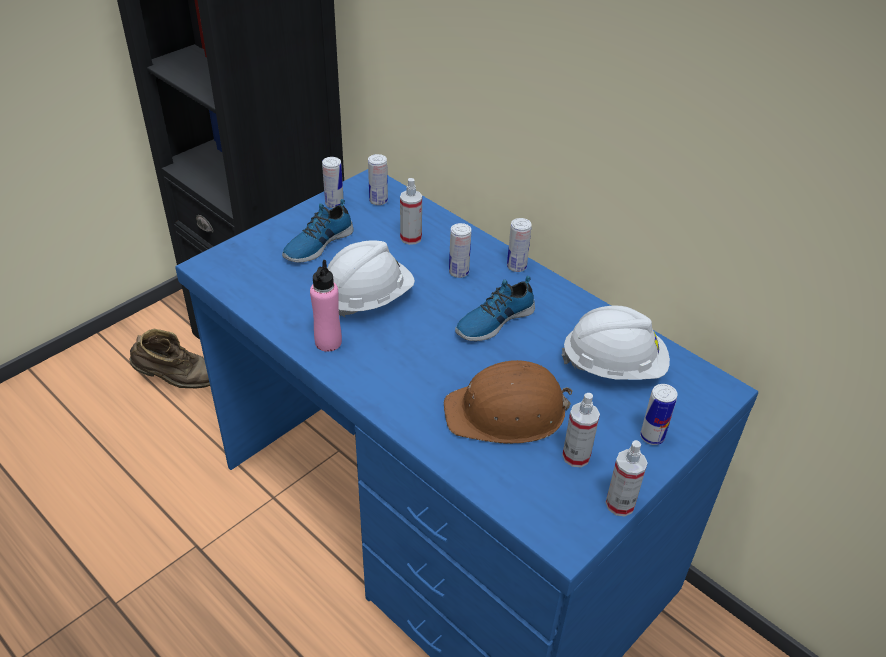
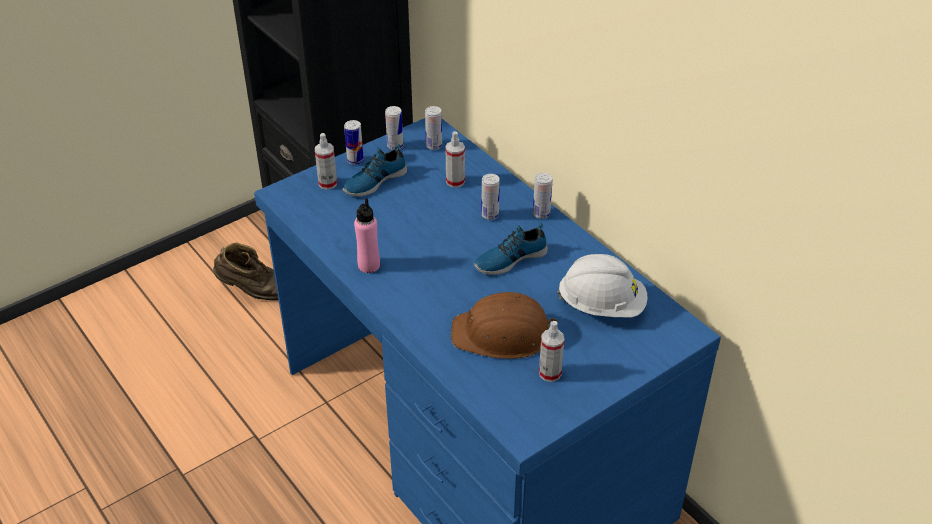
camera: 10 degrees right, 0 degrees up
white hard hat [328,241,415,317] -> none
spray bottle [605,440,647,516] -> spray bottle moved to [315,133,337,190]
can [640,384,678,445] -> can moved to [344,120,364,165]

